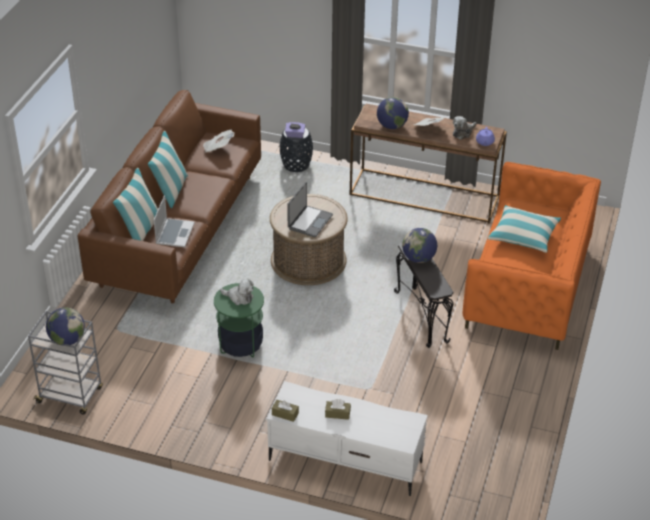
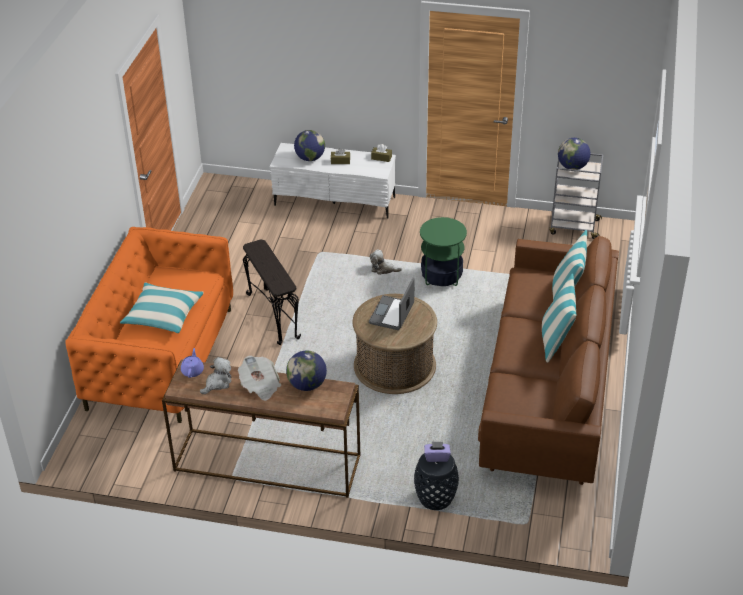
camera: 175 degrees right, 0 degrees up
laptop [154,195,195,247] -> none
newspaper [203,130,235,153] -> none
plush toy [220,279,254,305] -> plush toy moved to [370,250,402,275]
globe [402,228,437,263] -> globe moved to [294,130,325,161]

